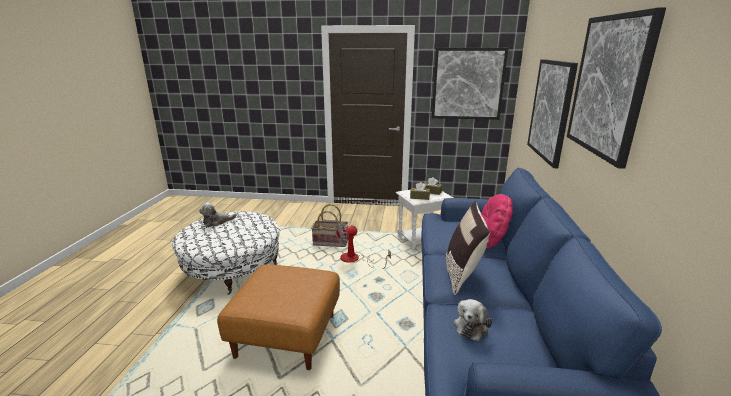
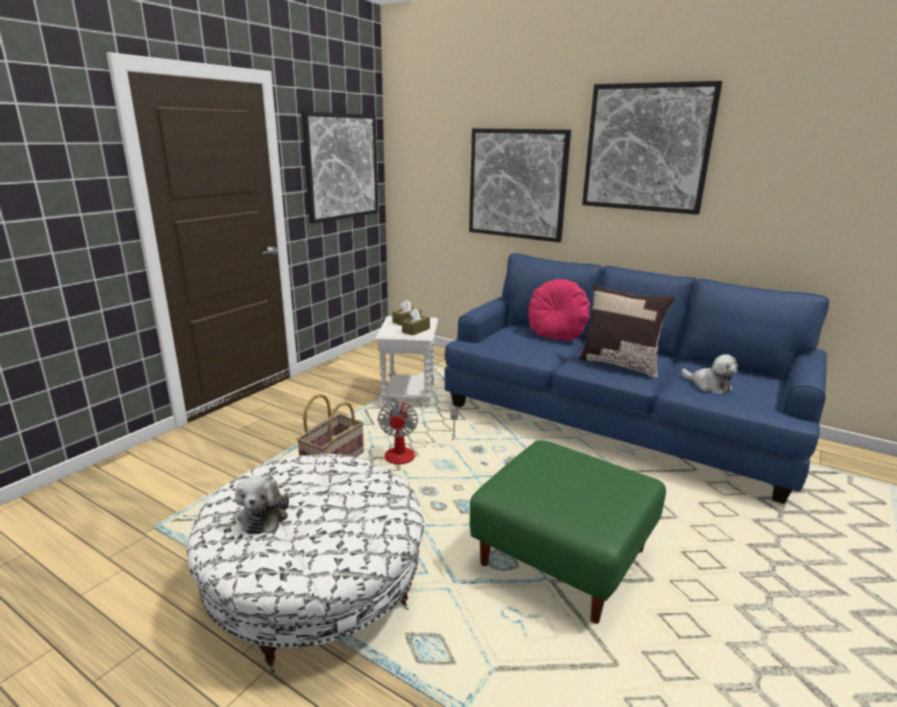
camera: 65 degrees left, 0 degrees up
brown ottoman [217,264,340,370] -> green ottoman [470,440,666,624]

